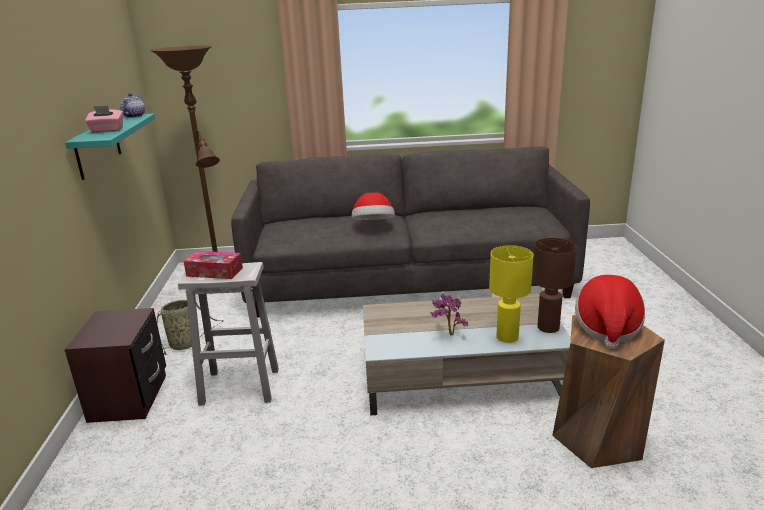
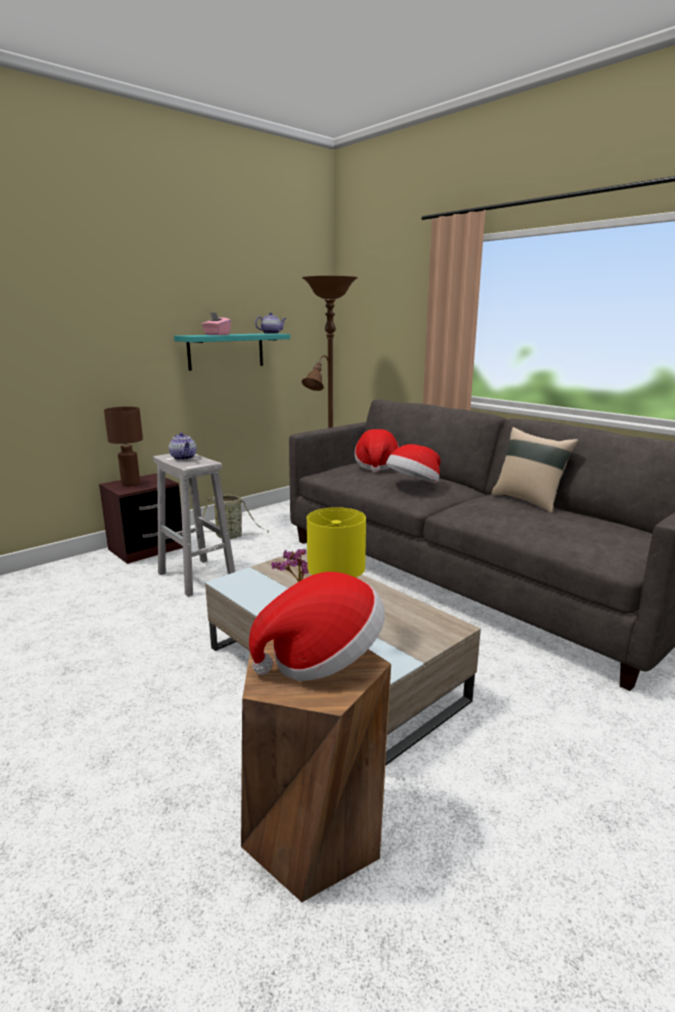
camera: 50 degrees right, 5 degrees down
tissue box [184,251,243,279] -> teapot [169,433,196,460]
brown table lamp [532,238,577,333] -> brown table lamp moved to [104,407,143,486]
none -> hat [355,429,399,473]
none -> beige pillow [491,427,578,513]

